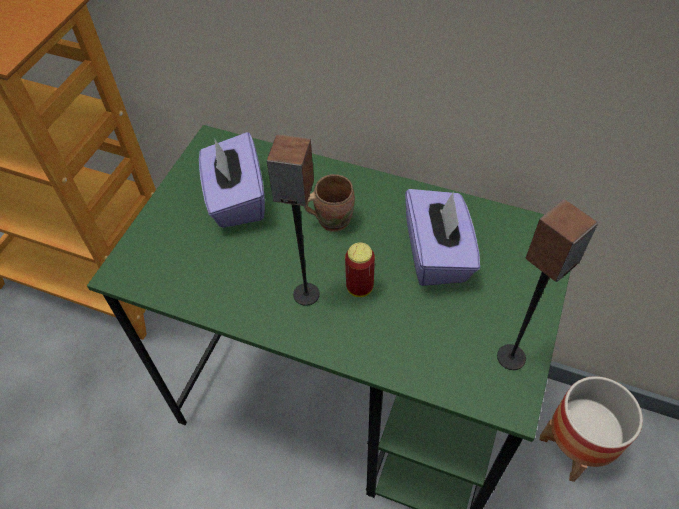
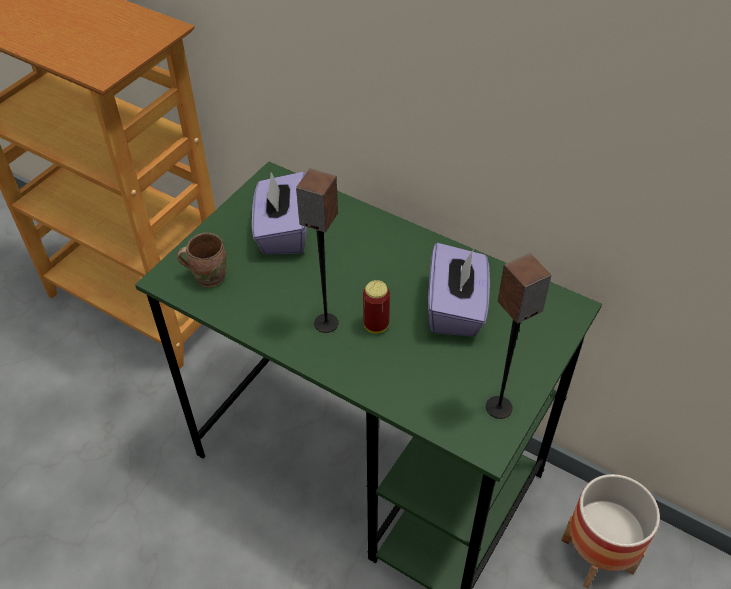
camera: 10 degrees right, 5 degrees down
brown mug [304,174,355,232] -> brown mug moved to [177,233,226,287]

